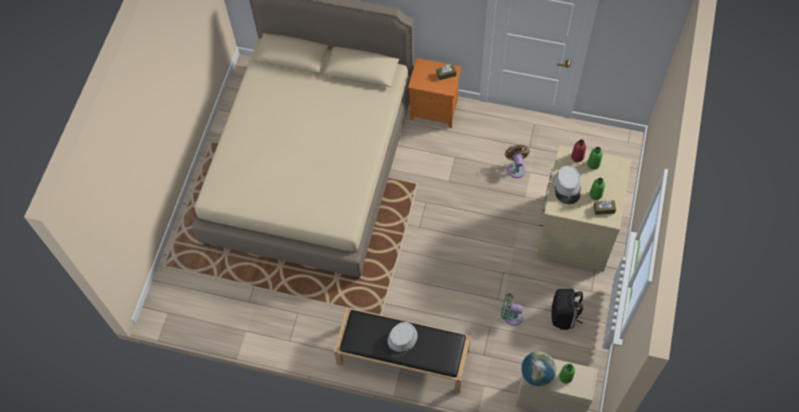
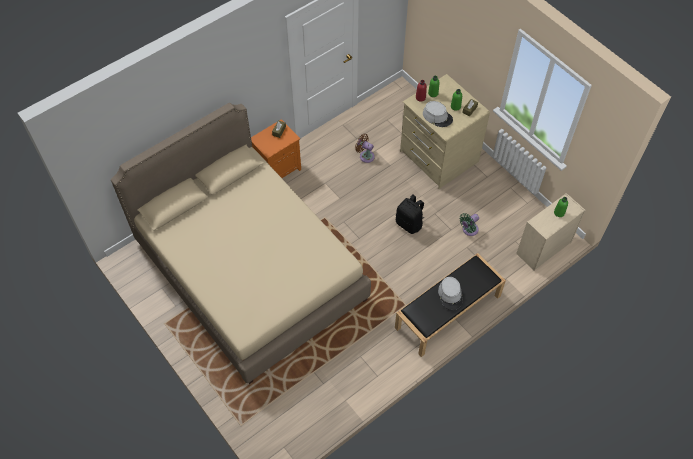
camera: 55 degrees left, 5 degrees down
globe [521,351,556,386] -> none
black backpack [552,289,583,330] -> black backpack moved to [396,194,424,234]

